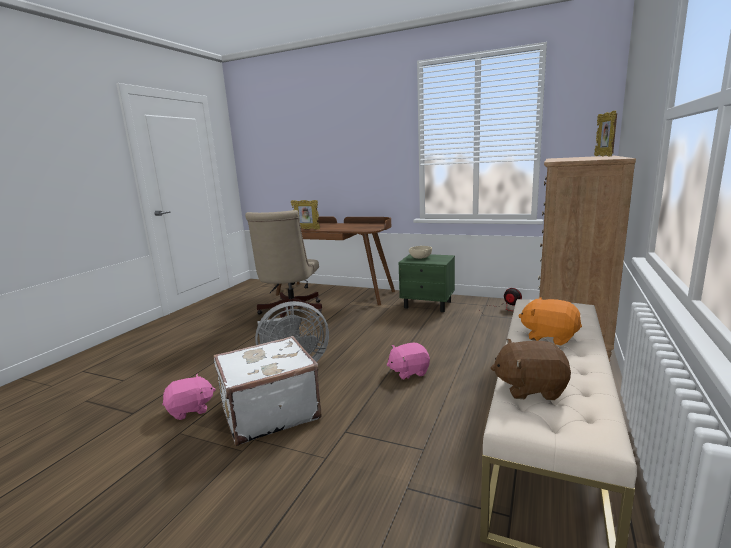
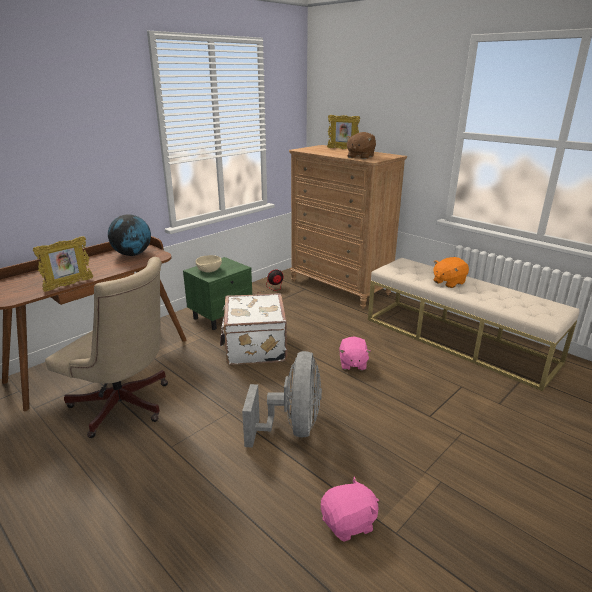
camera: 70 degrees left, 10 degrees up
pink plush toy [162,374,216,420] -> pink plush toy turned 75 degrees clockwise [321,477,379,542]
white suitcase [213,336,321,446] -> white suitcase moved to [220,293,287,365]
brown plush toy [491,338,571,400] -> brown plush toy moved to [346,132,376,159]
none -> globe [108,214,151,256]

